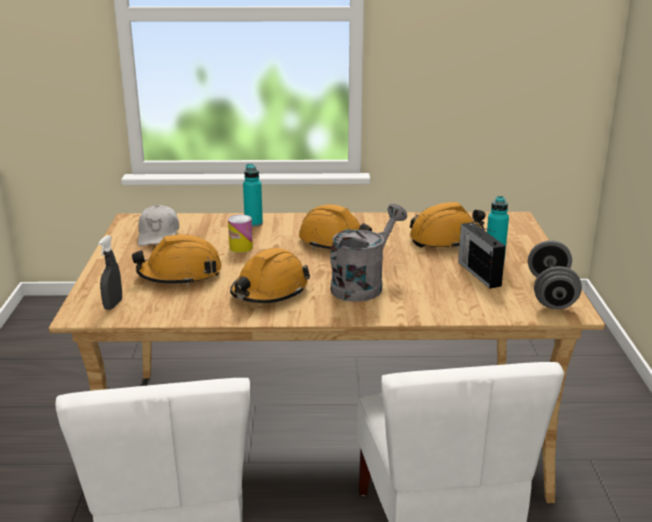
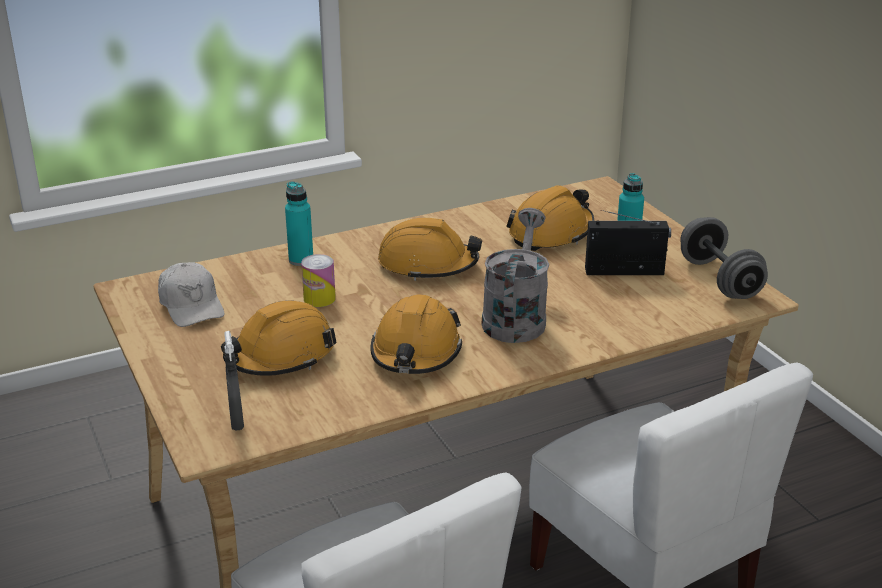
camera: 25 degrees left, 5 degrees up
radio [458,222,506,289] -> radio turned 135 degrees clockwise [585,210,671,275]

